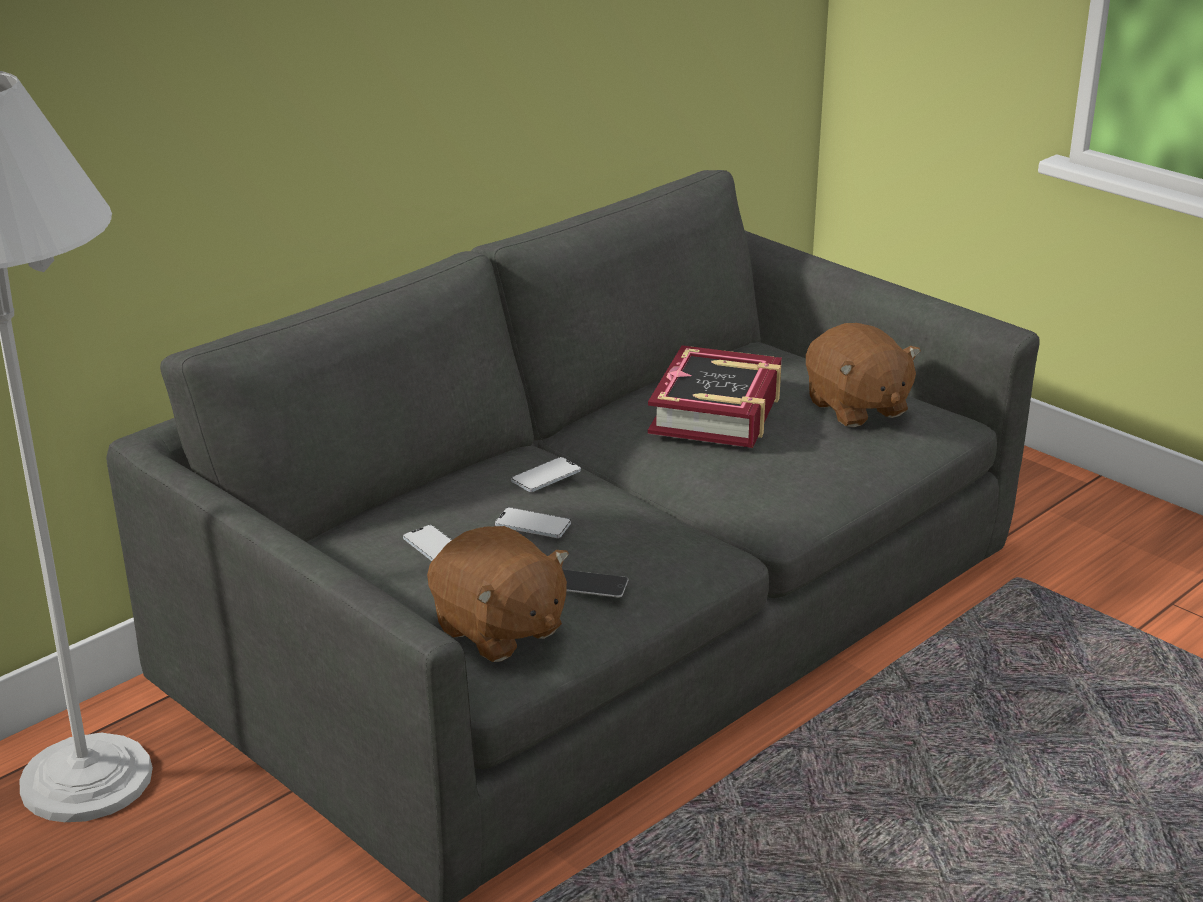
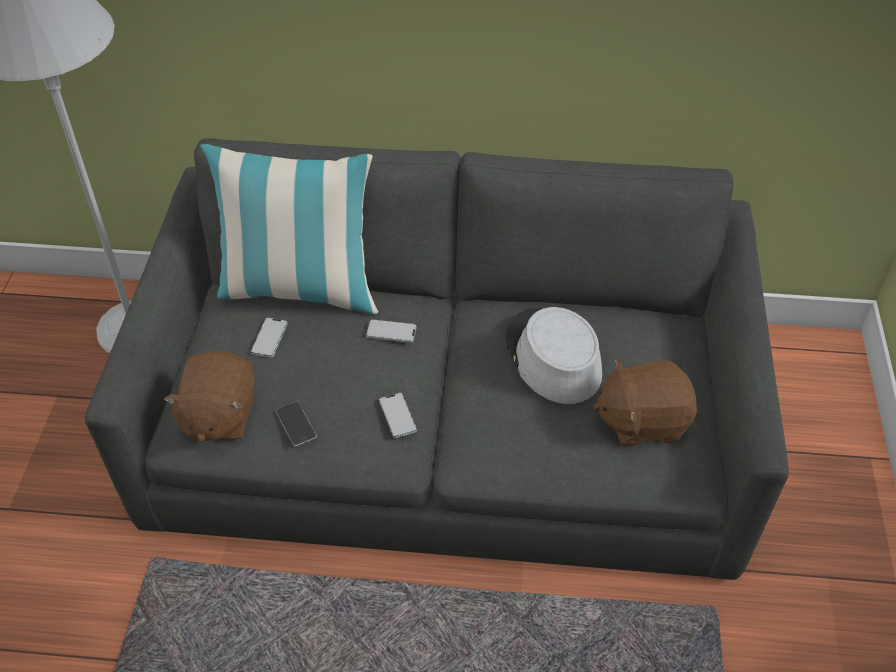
camera: 50 degrees right, 20 degrees up
phone [495,507,571,538] -> phone moved to [379,393,417,438]
book [647,345,782,448] -> grey hat [505,307,602,404]
brown plush toy [806,323,921,427] -> brown plush toy turned 60 degrees clockwise [593,358,697,447]
none -> pillow [200,144,378,314]

